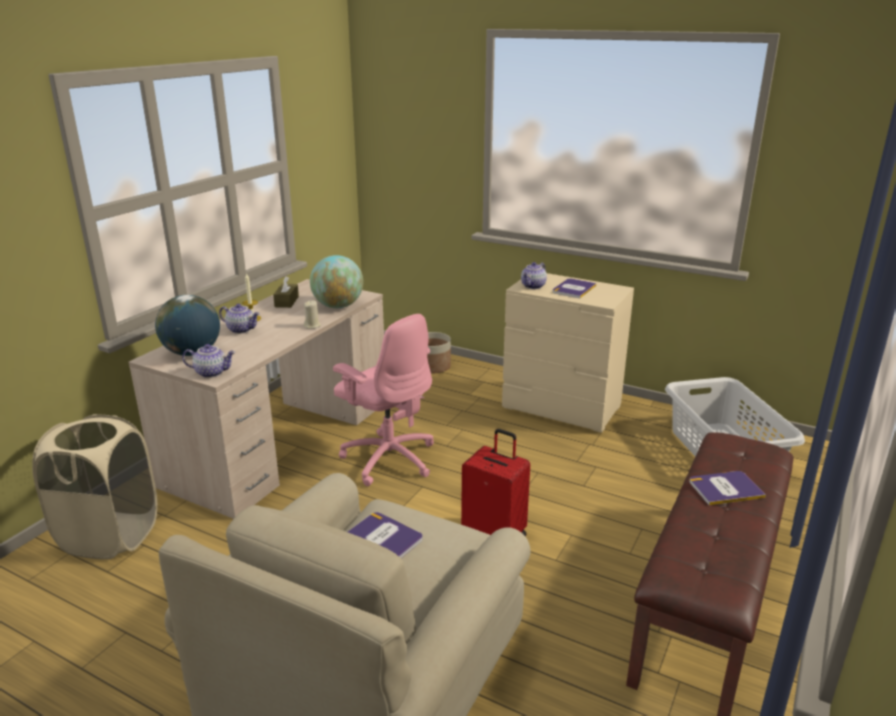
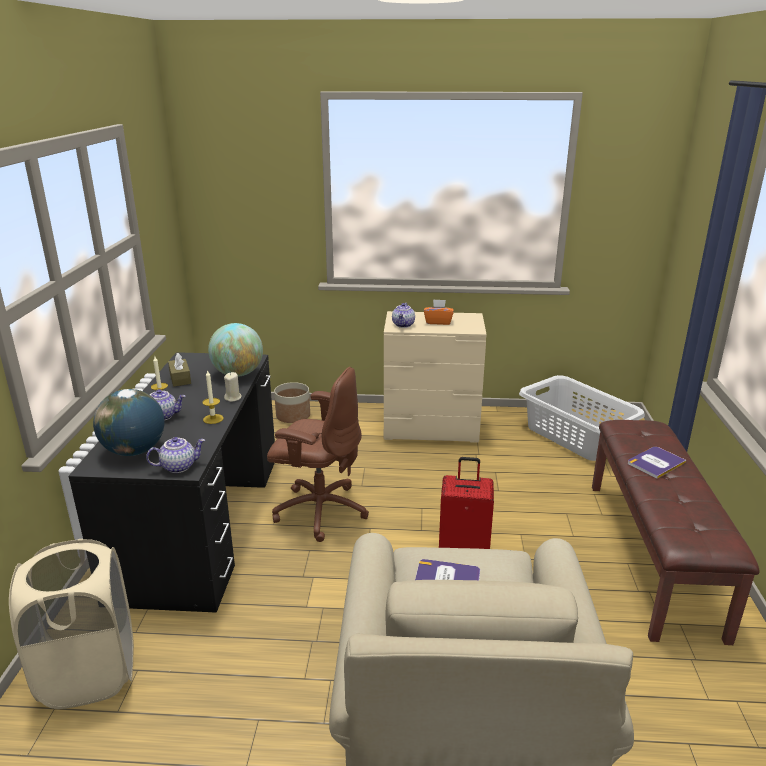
camera: 25 degrees left, 0 degrees up
beige desk [129,279,384,519] -> black desk [68,352,275,612]
pink office chair [333,314,434,486] -> brown office chair [267,367,369,542]
book [553,278,597,298] -> orange tissue box [424,299,454,325]
none -> candle [203,370,223,424]

